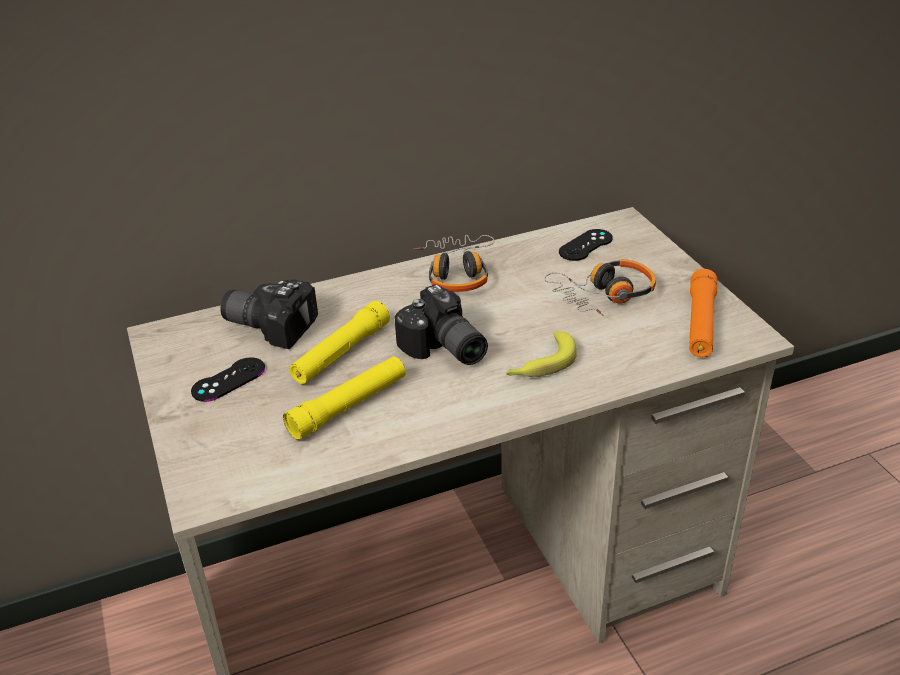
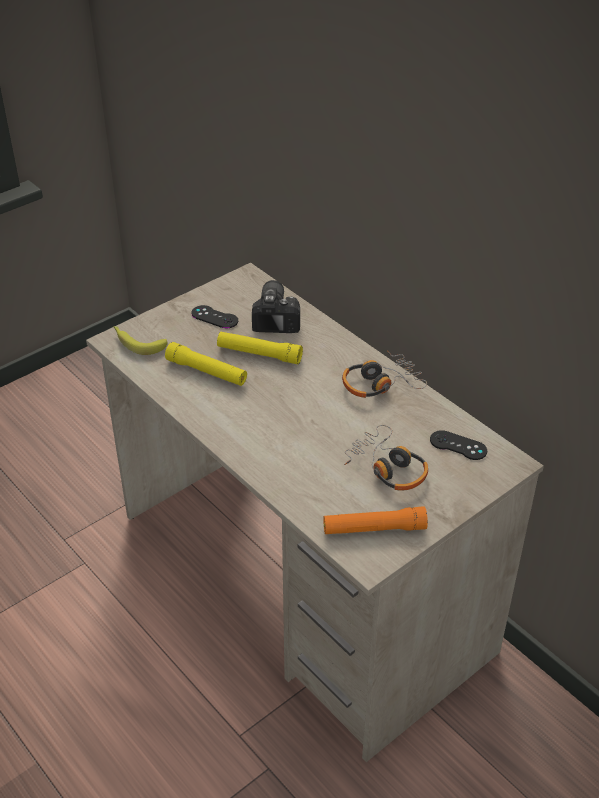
camera: 70 degrees right, 5 degrees up
camera [394,284,488,365] -> none
banana [506,331,577,377] -> banana moved to [114,326,167,355]

